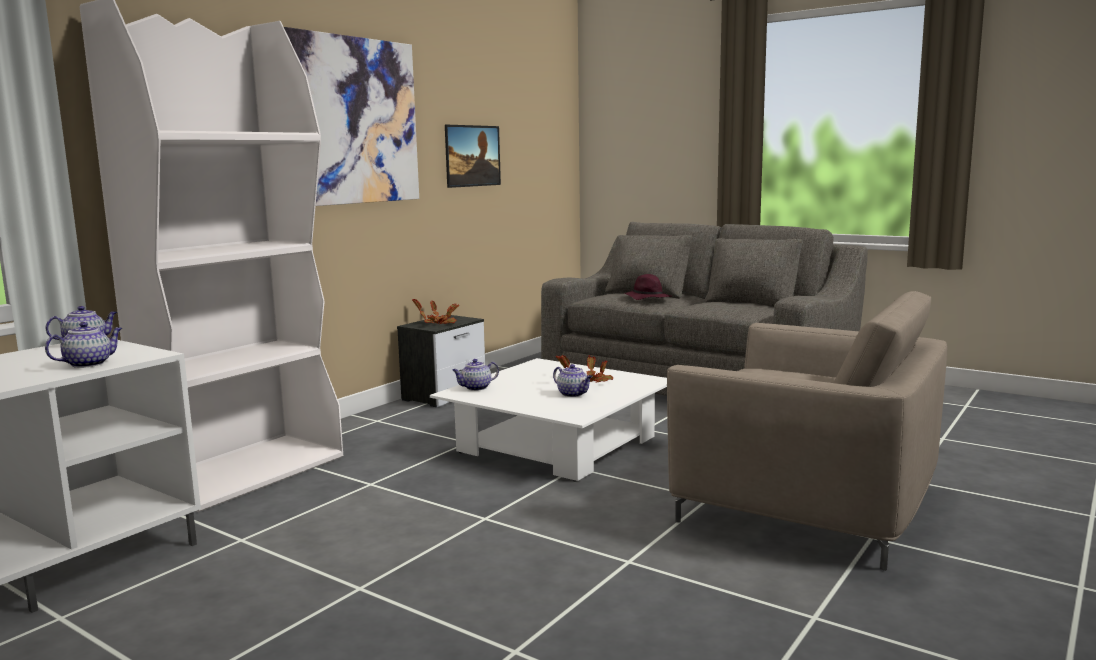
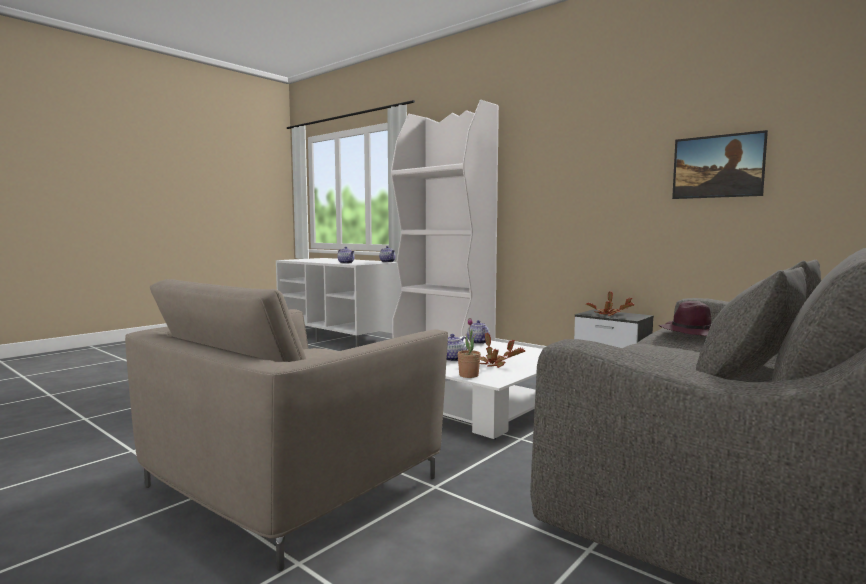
camera: 95 degrees right, 5 degrees down
picture [284,27,419,206] -> none
none -> potted plant [457,318,481,378]

